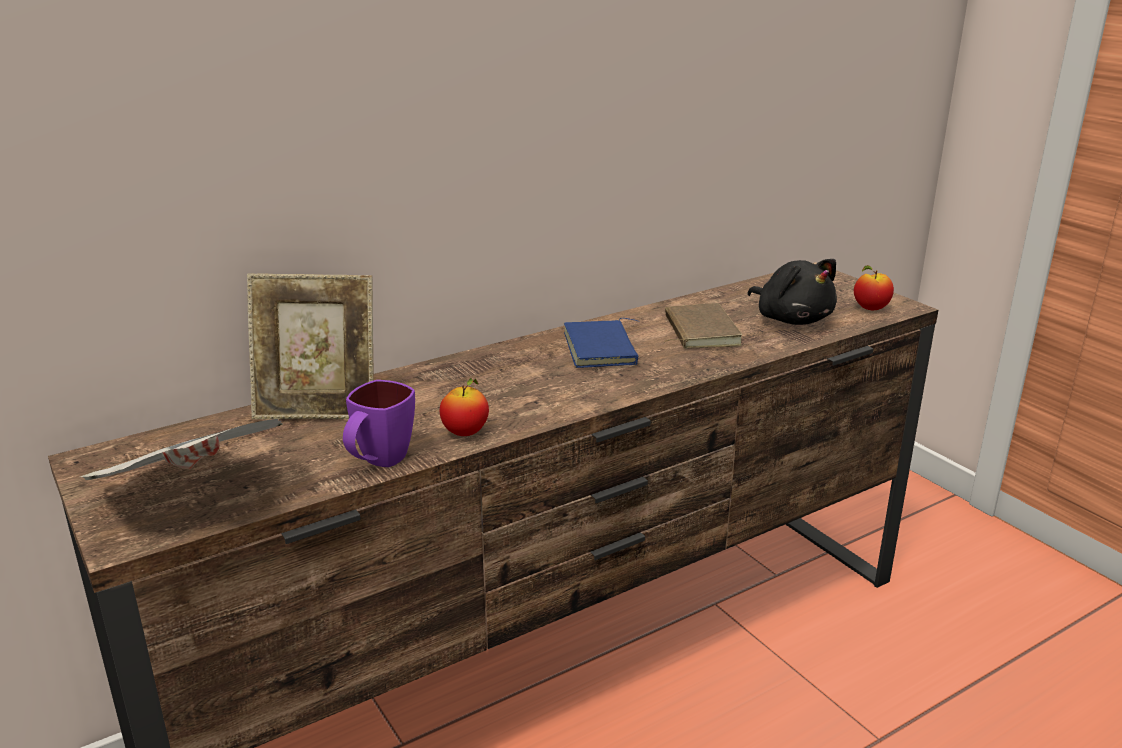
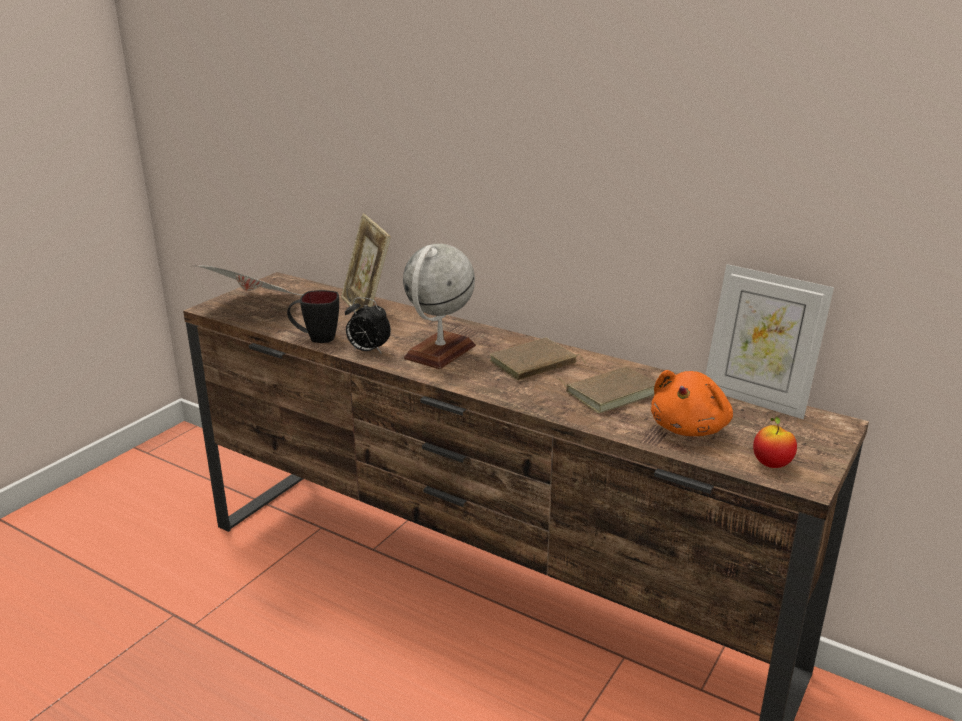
camera: 65 degrees right, 0 degrees up
purple mug [343,380,415,467] -> black mug [287,290,339,343]
apple [440,378,489,436] -> alarm clock [345,297,391,354]
blue book [564,318,640,368] -> brown book [490,338,586,380]
black plush toy [747,259,837,325] -> orange plush toy [651,370,733,436]
none -> globe [403,244,476,369]
none -> picture frame [705,264,834,419]

